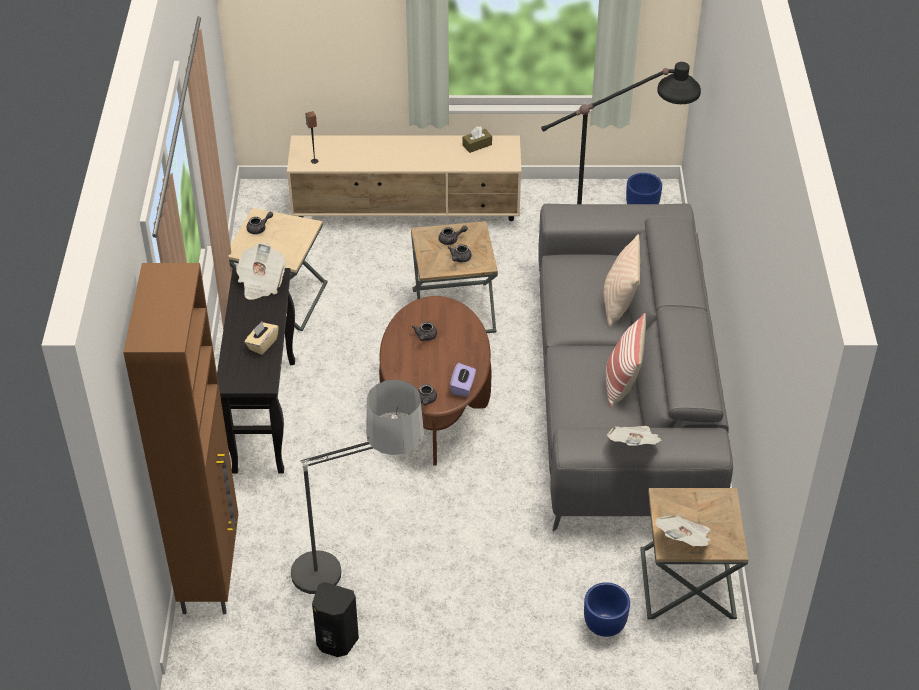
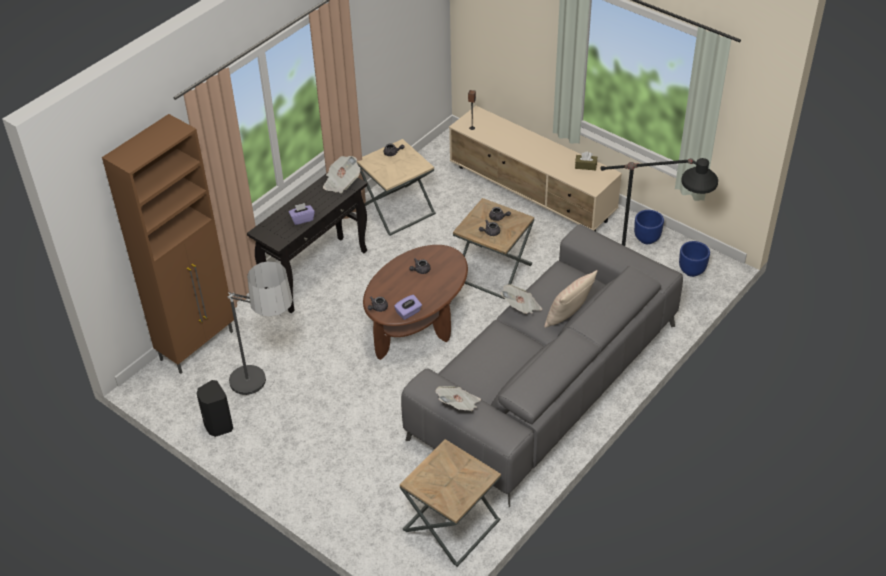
camera: 40 degrees right, 0 degrees up
beige tissue box [244,322,279,355] -> purple tissue box [289,203,315,225]
blue planter [584,582,630,637] -> blue planter moved to [634,210,664,244]
pillow [606,313,646,408] -> none
newspaper [655,515,710,546] -> newspaper moved to [500,284,542,314]

